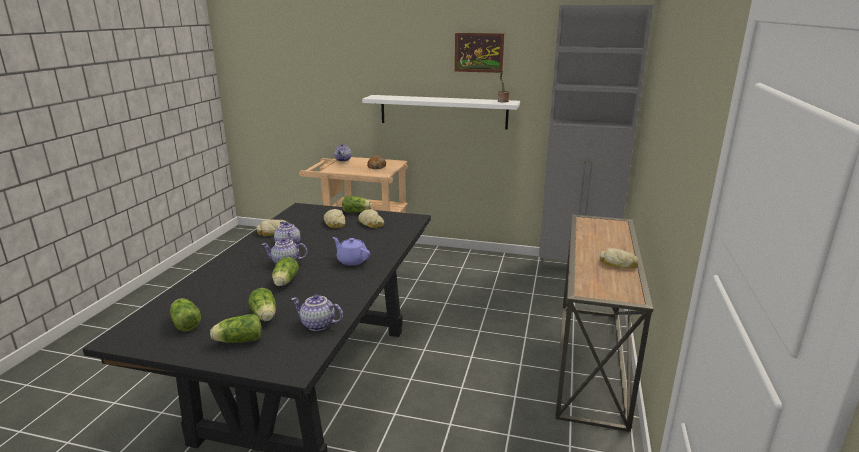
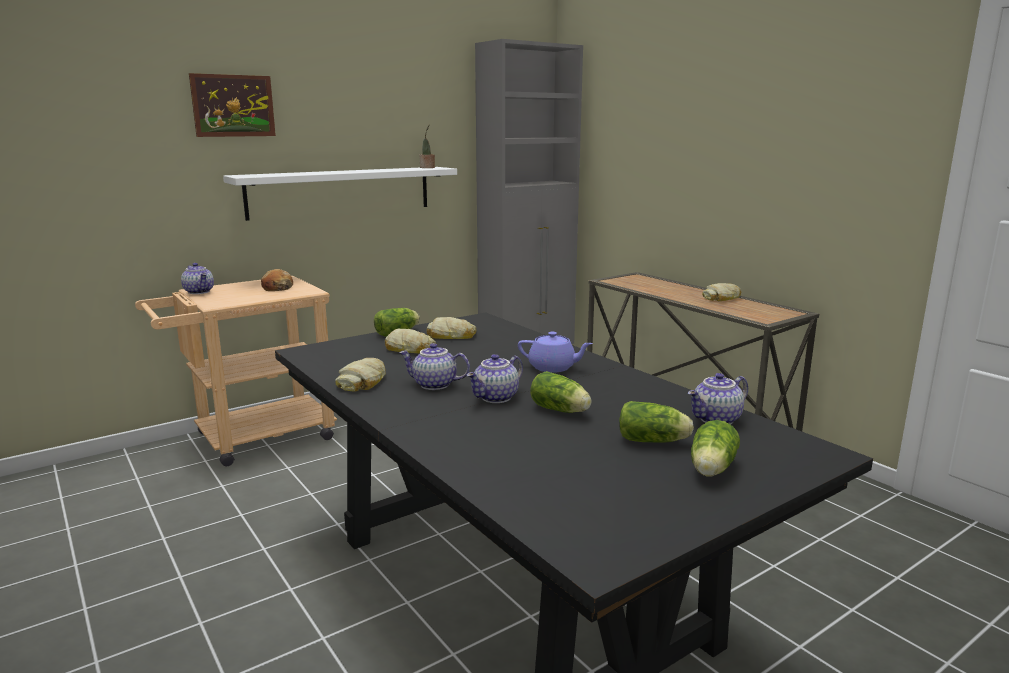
camera: 50 degrees left, 5 degrees down
lettuce [170,298,201,331] -> none
purple teapot [333,237,370,266] -> purple teapot turned 150 degrees counterclockwise [518,332,593,373]
picture [454,33,504,73] -> picture moved to [189,73,276,137]

